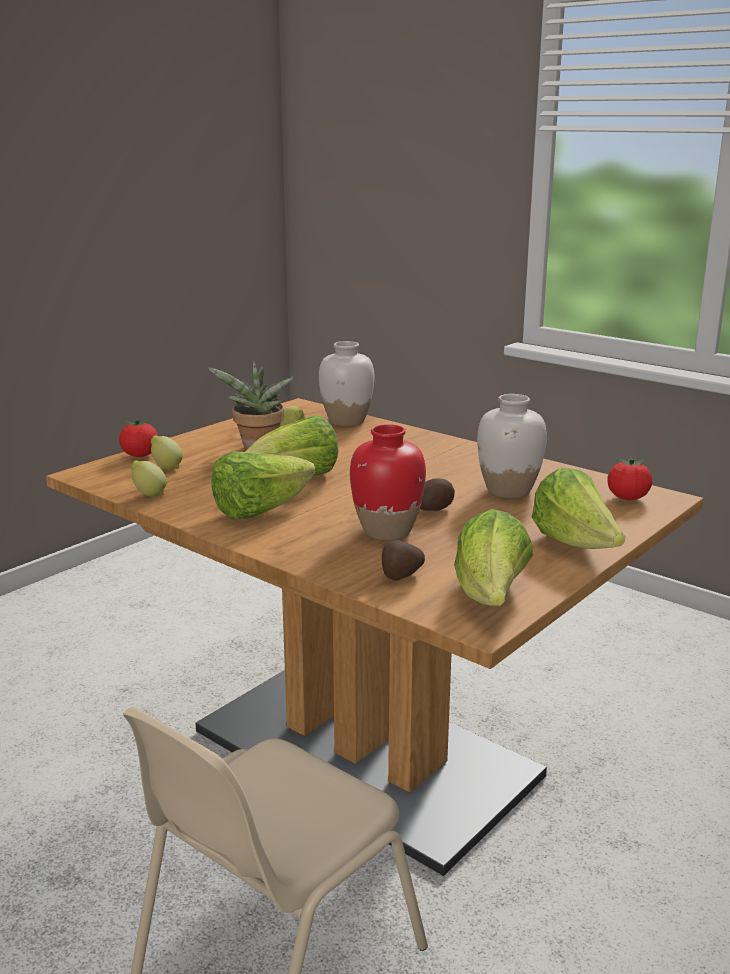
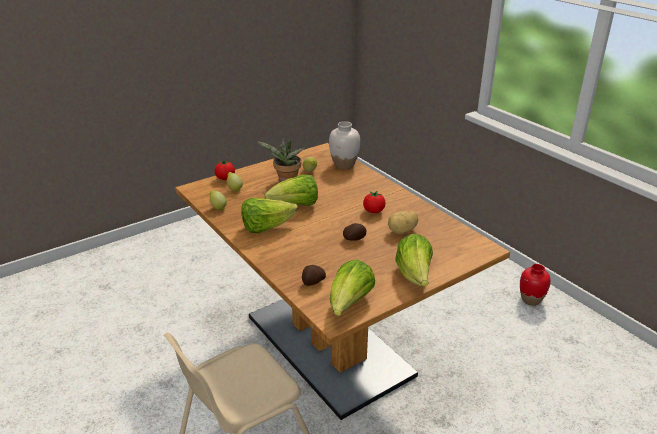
camera: 15 degrees right, 10 degrees up
red vase [350,424,426,540] -> red vase moved to [520,264,551,306]
white vase [477,394,547,499] -> potato [388,211,418,234]
tomato [607,457,652,500] -> tomato moved to [363,191,385,213]

